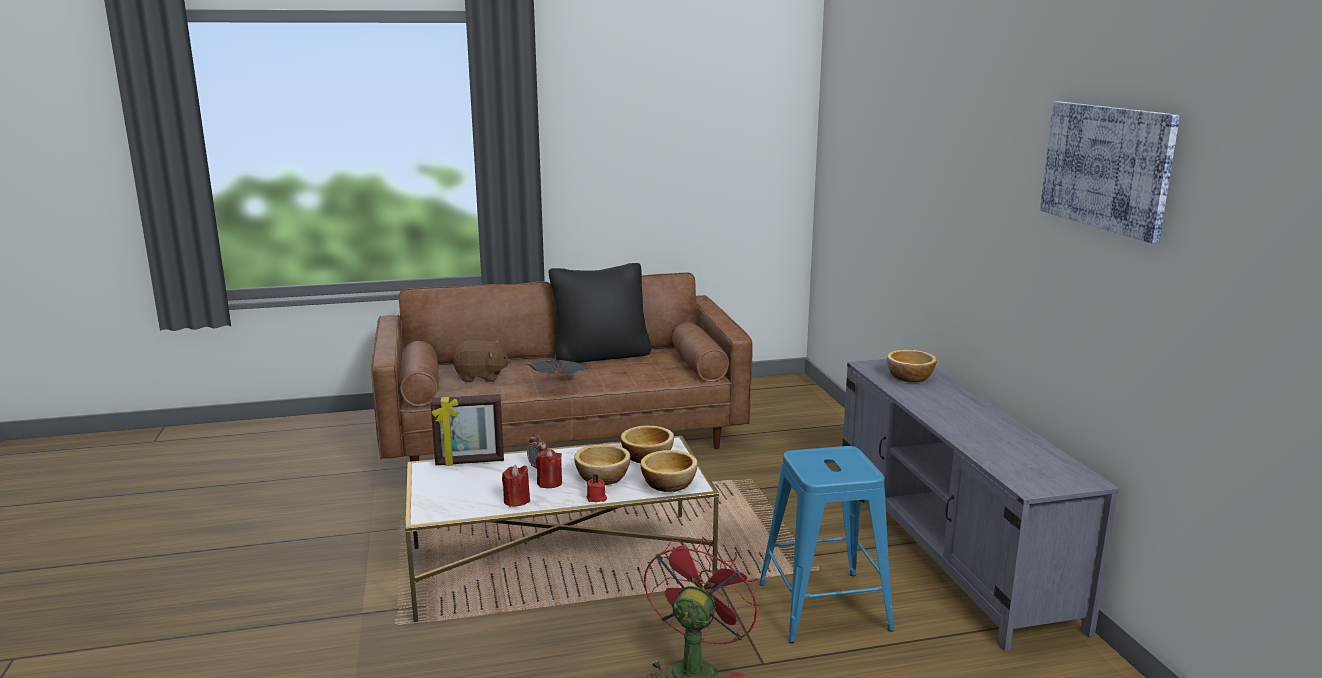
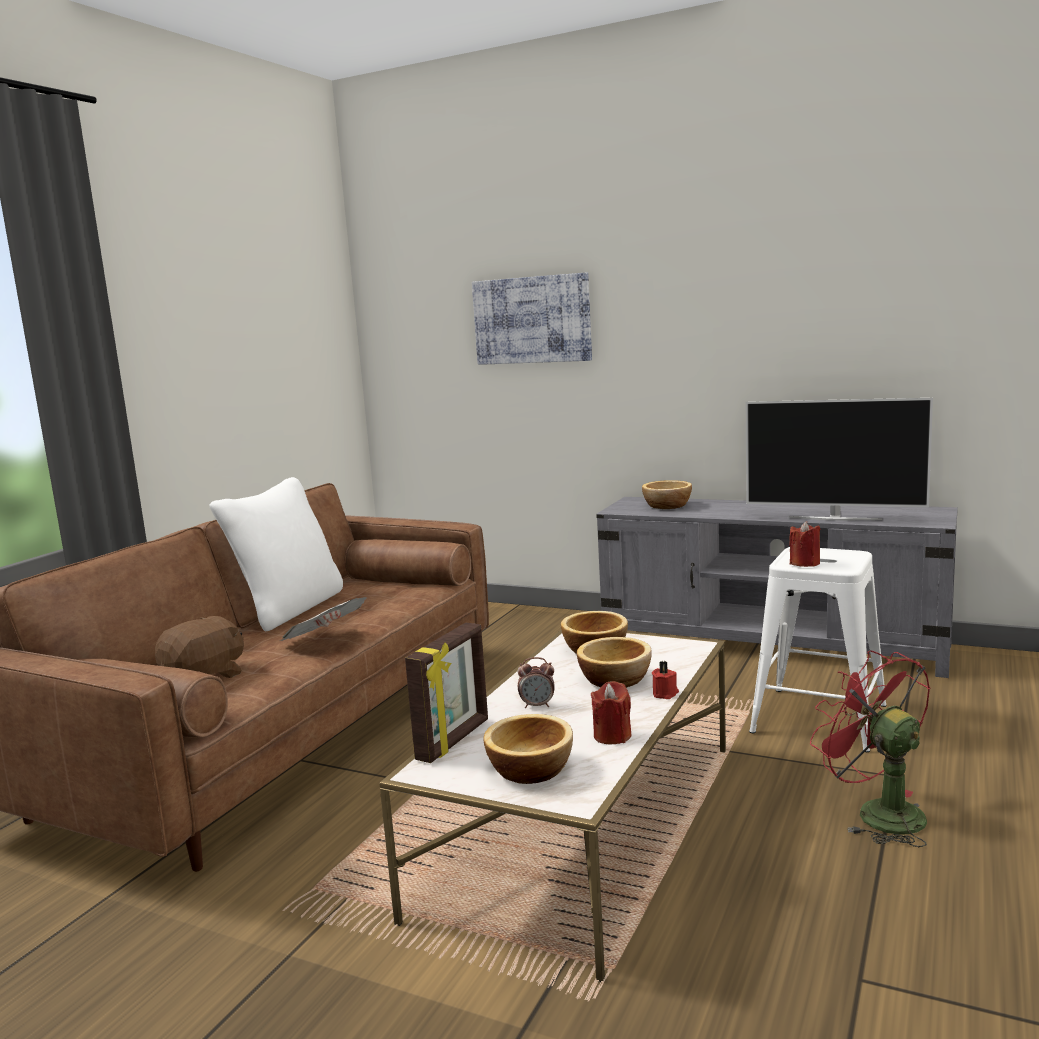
camera: 50 degrees left, 5 degrees down
red candle [536,449,562,488] -> red candle moved to [789,521,821,567]
black pillow [548,263,651,363] -> white pillow [209,477,343,631]
bowl [640,450,698,492] -> bowl moved to [483,714,573,784]
blue stool [759,446,894,643] -> white stool [749,547,887,752]
picture [1040,101,1180,243] -> picture moved to [472,273,592,365]
none -> television [746,398,933,521]

